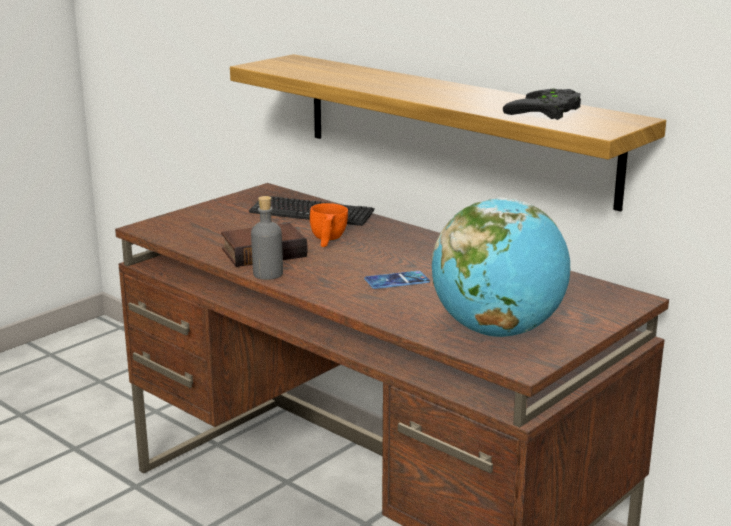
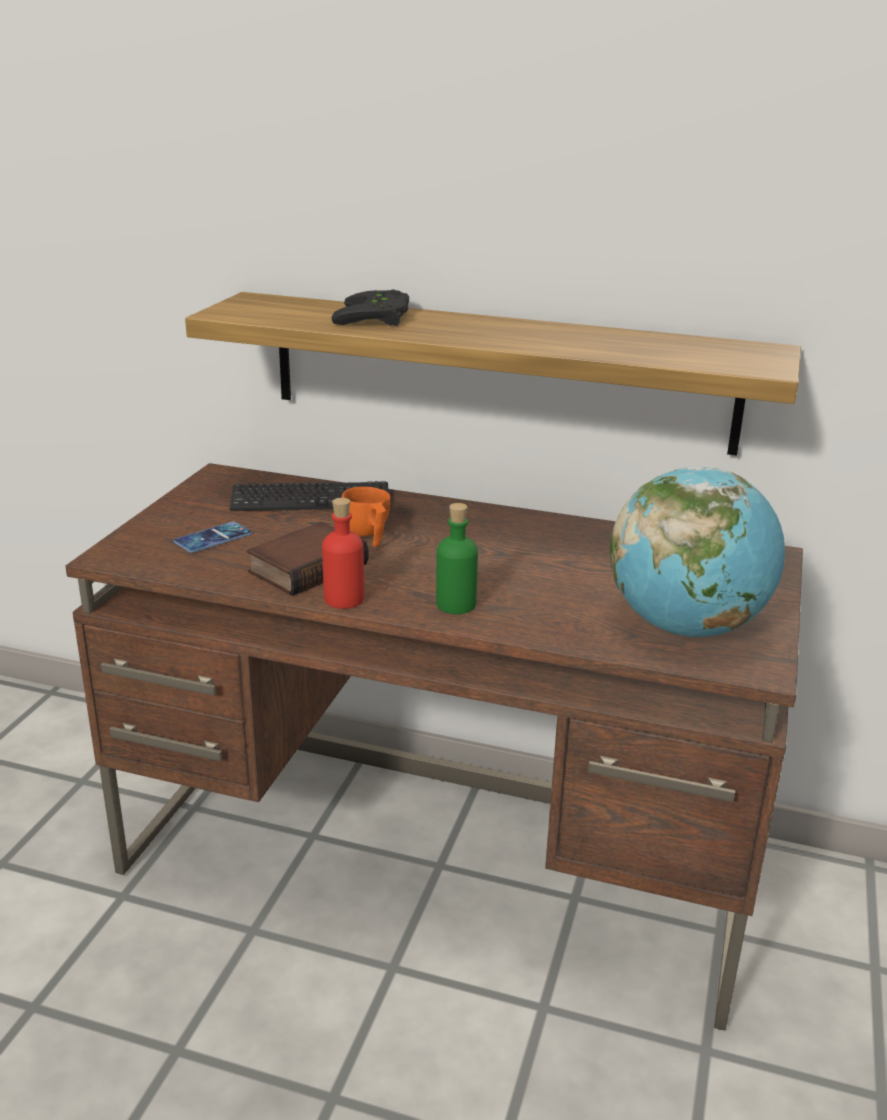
camera: 25 degrees left, 5 degrees up
grey bottle [251,196,283,280] -> red bottle [322,498,364,609]
phone [364,271,430,289] -> phone moved to [174,522,252,553]
black game controller [503,89,581,120] -> black game controller moved to [332,290,409,326]
none -> green bottle [436,503,478,614]

